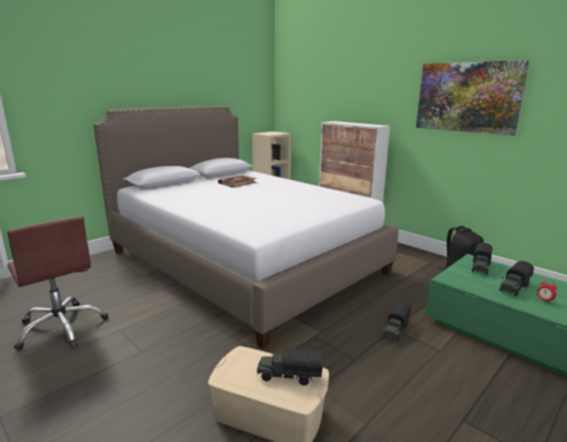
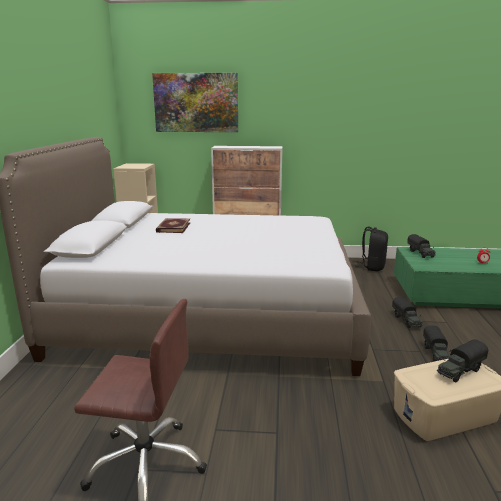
camera: 40 degrees left, 0 degrees up
picture [416,60,530,136] -> picture moved to [152,73,238,132]
toy truck [500,261,534,296] -> toy truck moved to [423,325,451,362]

